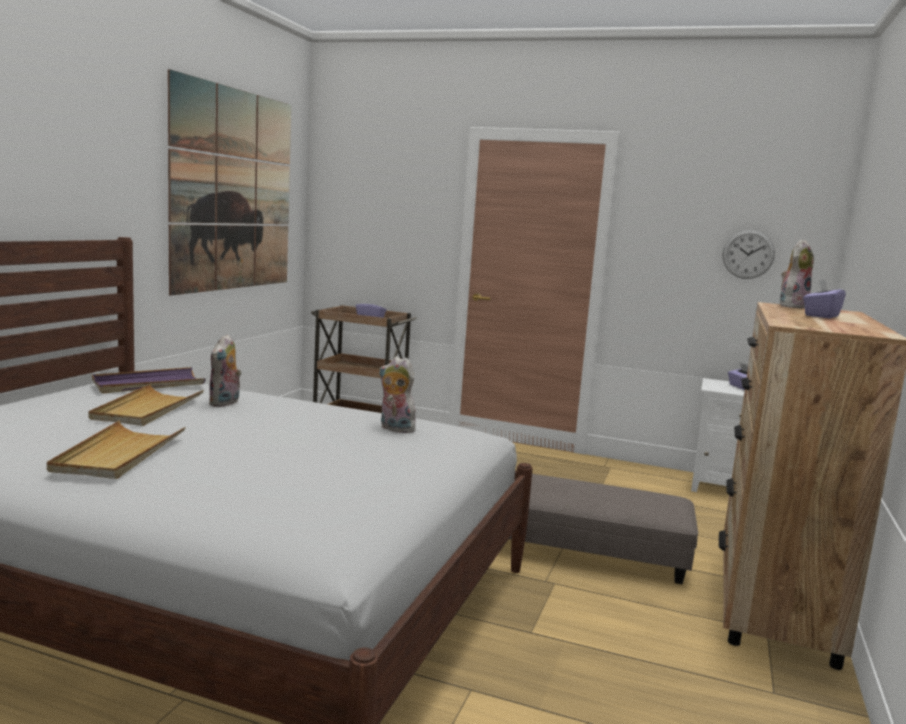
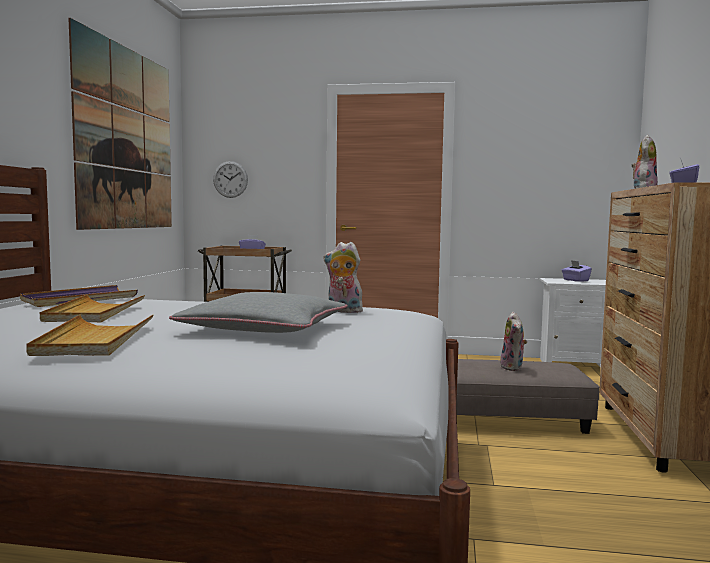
camera: 10 degrees left, 5 degrees down
plush toy [209,334,242,407] -> plush toy moved to [500,312,527,371]
wall clock [723,230,775,279] -> wall clock moved to [213,161,248,198]
none -> grey pillow [169,292,348,333]

